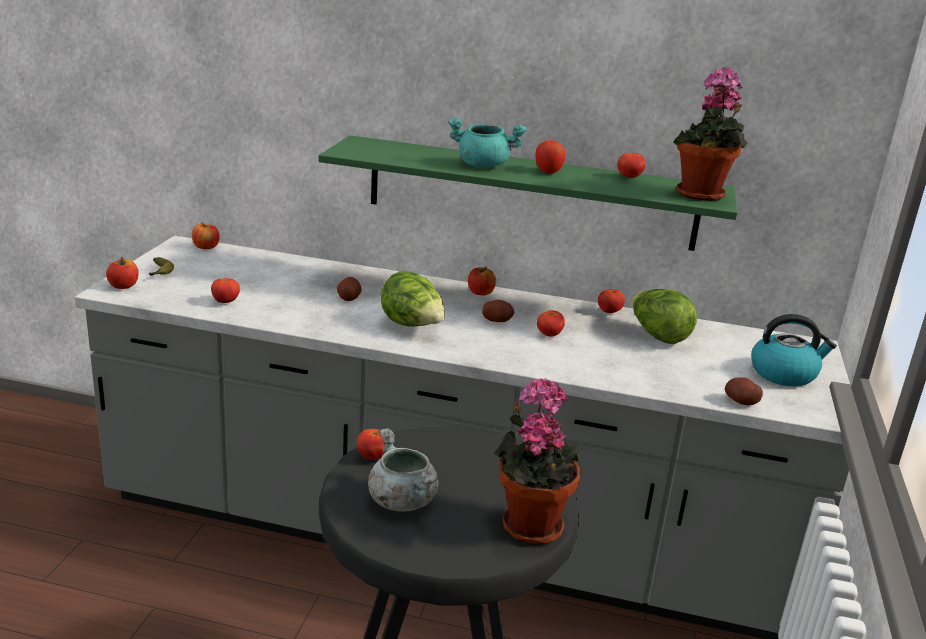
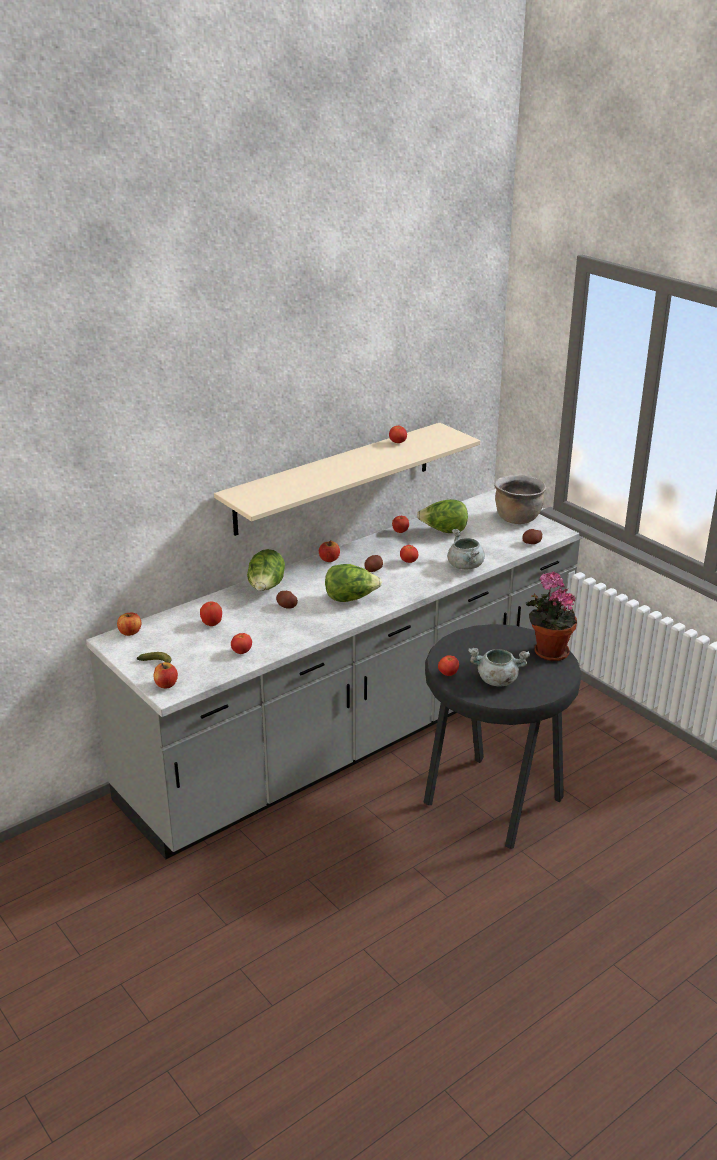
camera: 50 degrees left, 5 degrees up
green shelf [319,135,737,251] -> beige shelf [214,423,480,536]
turquoise cooking pot [448,117,526,168] -> none
apple [535,140,566,174] -> apple moved to [200,602,222,626]
potted plant [673,67,747,201] -> none
kettle [751,314,837,386] -> brown cooking pot [494,475,546,524]
none -> lettuce [247,549,285,591]
none -> grey cooking pot [447,529,485,569]

